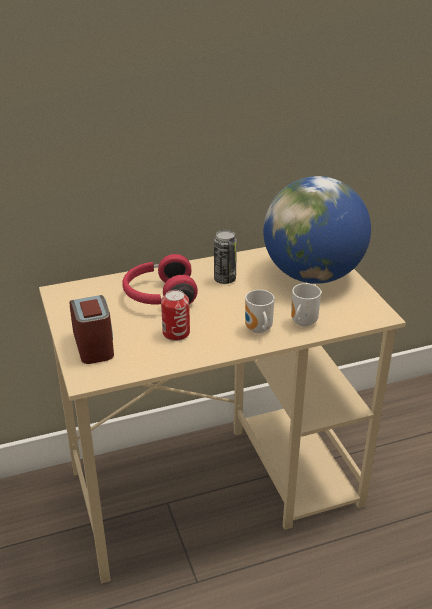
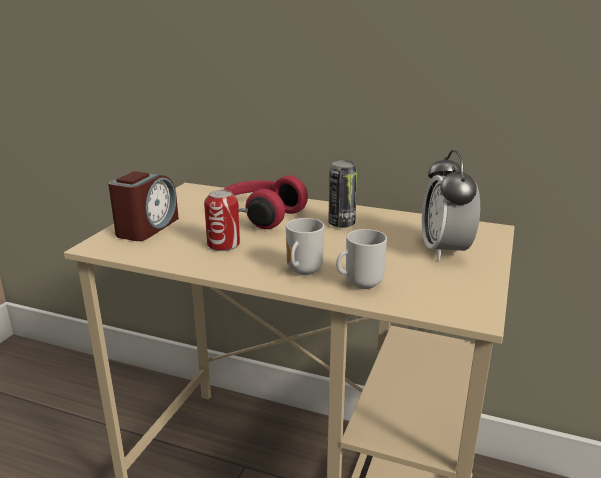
camera: 40 degrees right, 10 degrees down
globe [263,176,371,284] -> alarm clock [422,150,480,260]

